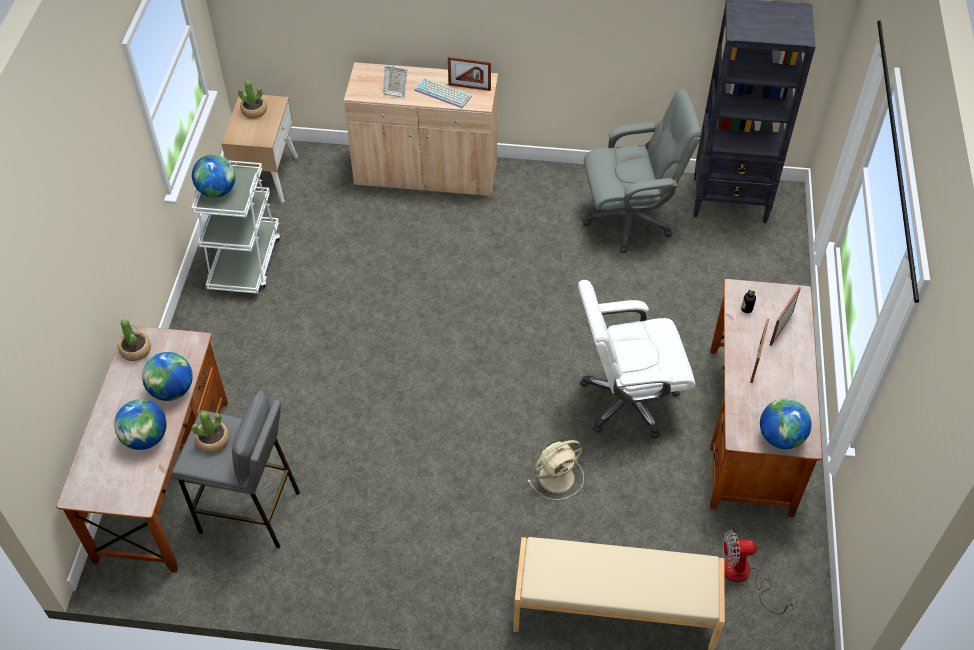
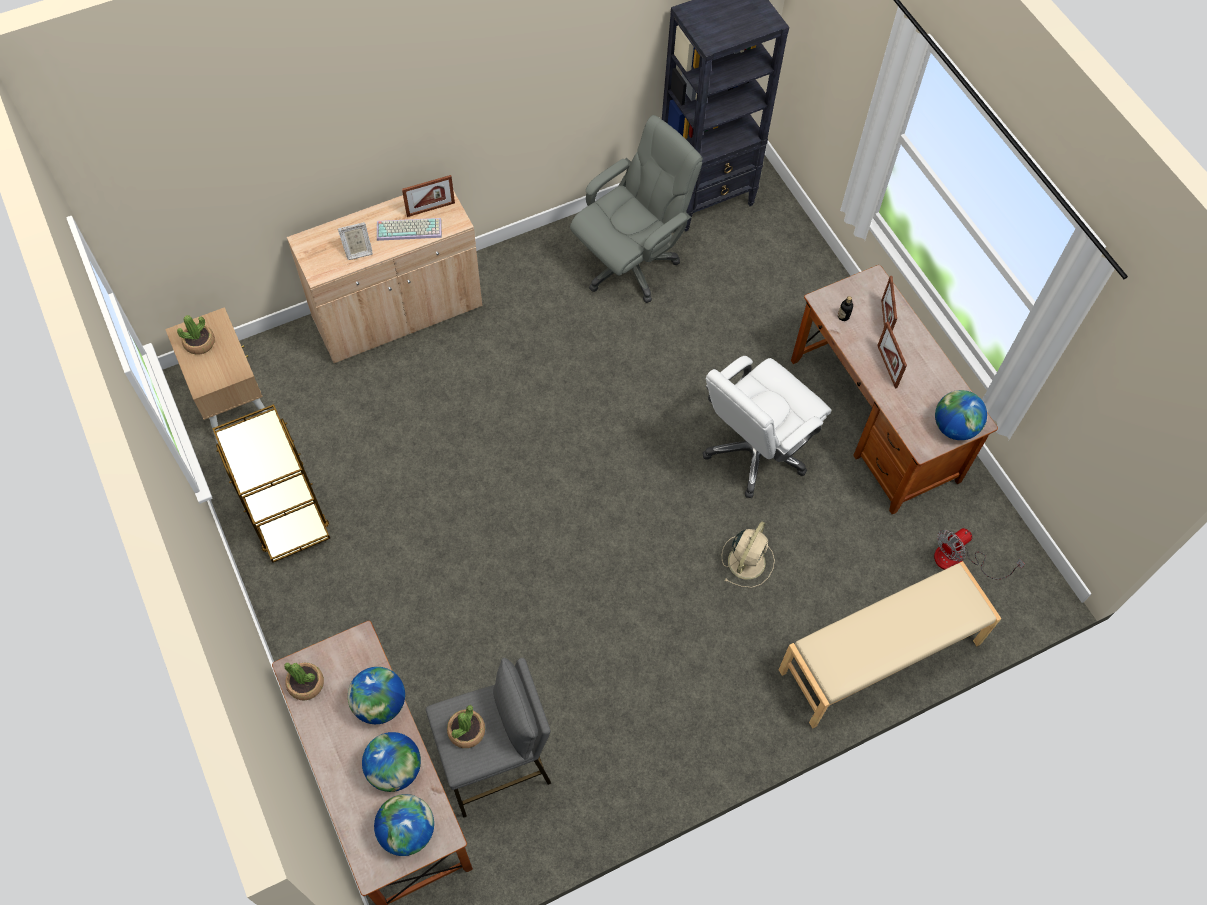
camera: 35 degrees left, 10 degrees up
globe [192,154,236,198] -> globe moved to [374,794,434,856]
white cart [192,161,281,294] -> brown cart [212,404,330,563]

